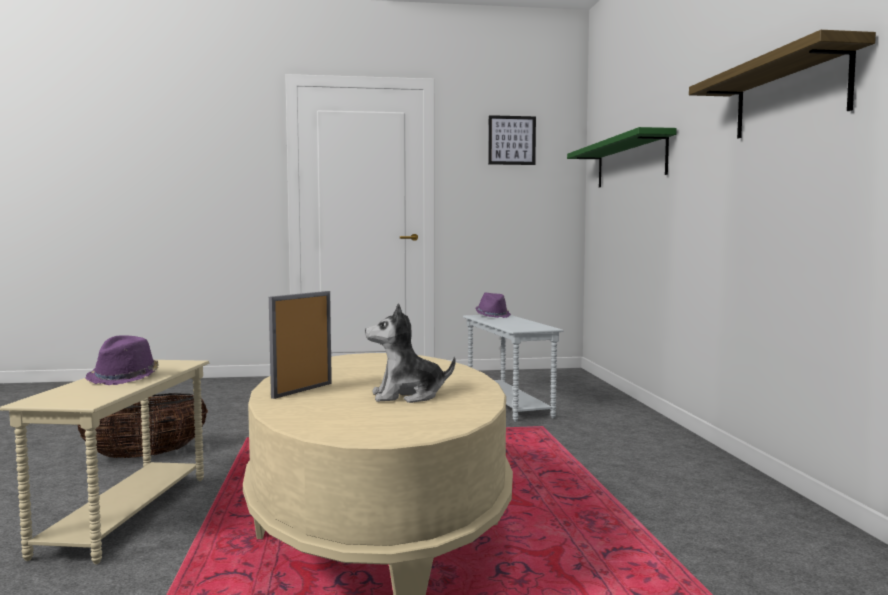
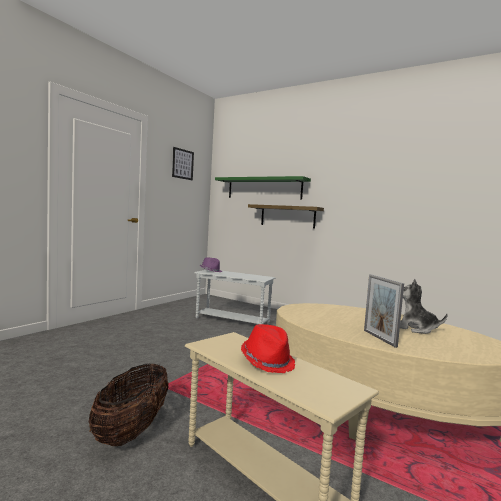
camera: 50 degrees left, 0 degrees up
purple hat [86,335,158,385] -> red hat [241,324,295,373]
plush toy [365,303,456,403] -> plush toy turned 90 degrees clockwise [400,278,448,334]
shelf [689,30,876,138] -> shelf moved to [248,204,324,229]

